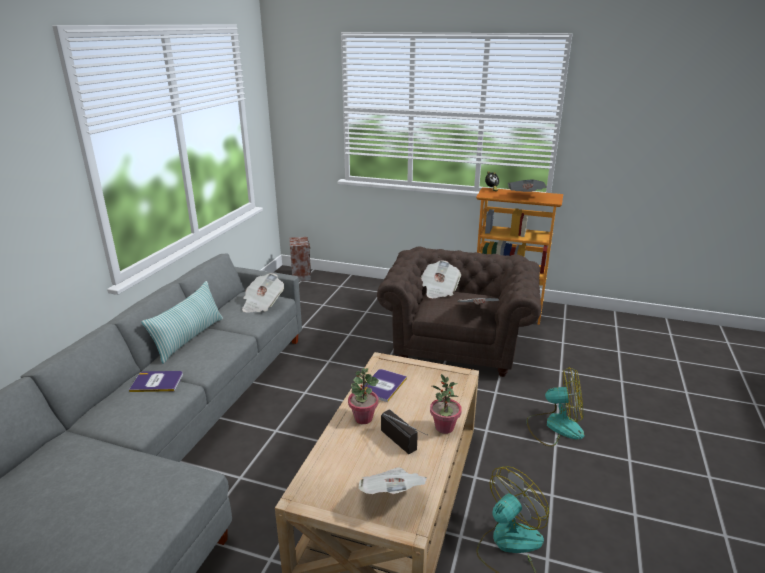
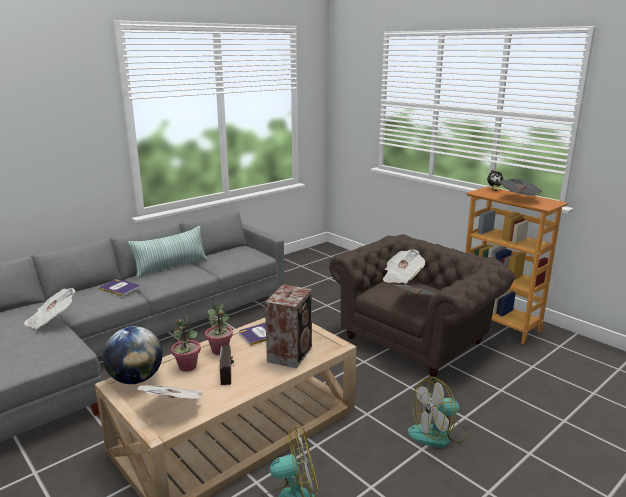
camera: 30 degrees right, 5 degrees down
newspaper [242,273,284,313] -> newspaper moved to [24,288,75,330]
speaker [289,237,311,281] -> speaker moved to [265,285,312,368]
potted plant [430,374,462,434] -> potted plant moved to [171,315,201,372]
fan [527,367,584,447] -> fan turned 120 degrees clockwise [408,377,469,448]
none -> globe [103,326,163,384]

